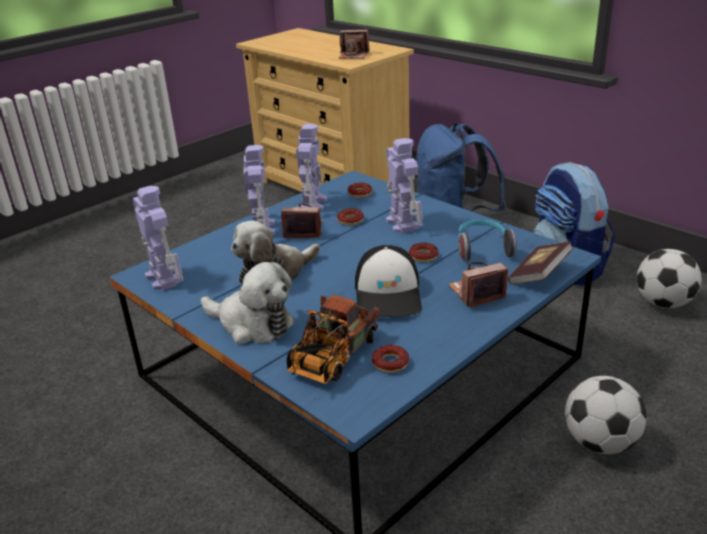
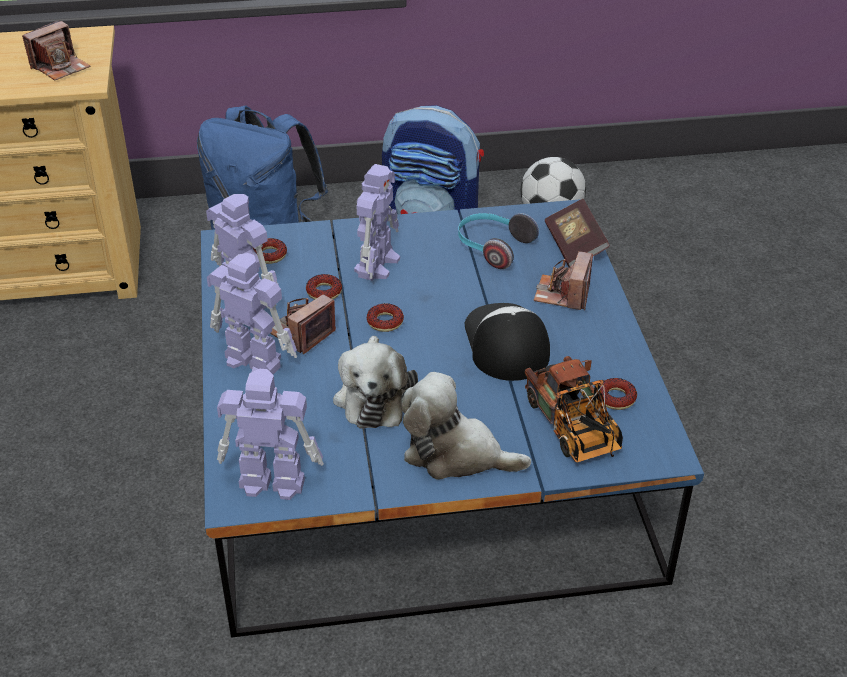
camera: 55 degrees left, 10 degrees up
plush toy [201,262,294,344] -> plush toy turned 135 degrees counterclockwise [401,372,531,480]
cap [355,245,422,318] -> cap turned 135 degrees counterclockwise [465,303,550,381]
toy robot [386,138,423,234] -> toy robot turned 90 degrees clockwise [354,164,400,281]
donut [409,243,439,262] -> donut moved to [367,303,404,332]
football [565,376,647,454] -> none

